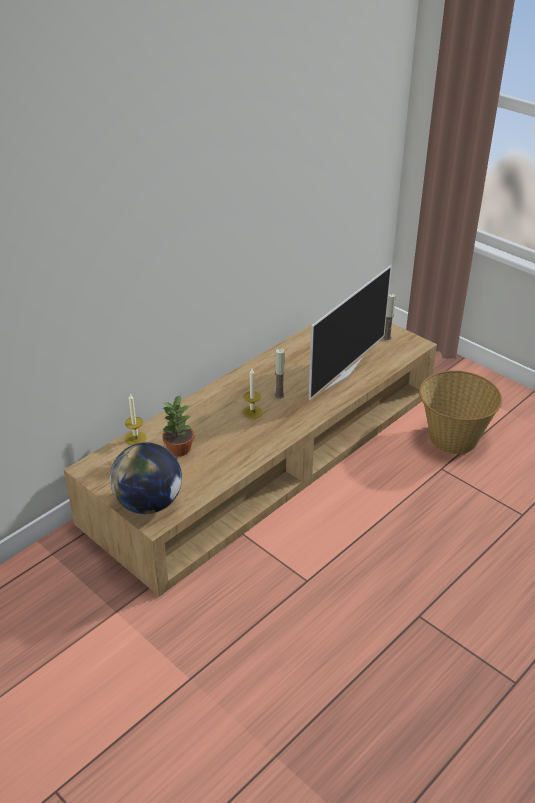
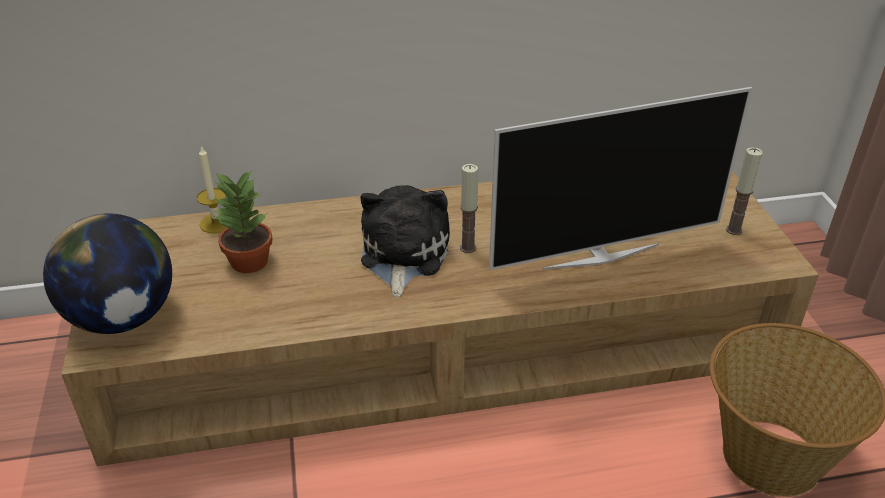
camera: 35 degrees right, 0 degrees up
candle [242,369,263,419] -> plush toy [360,185,450,297]

